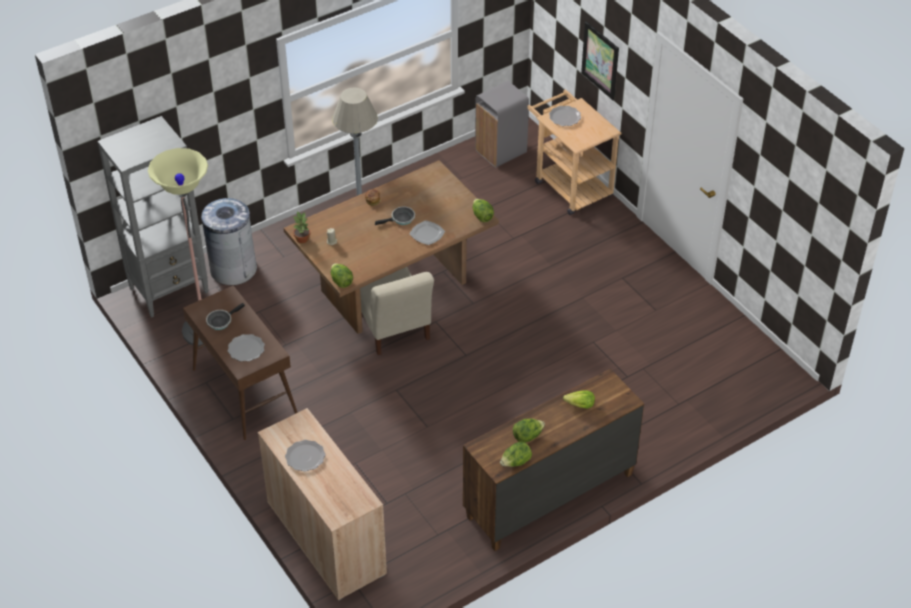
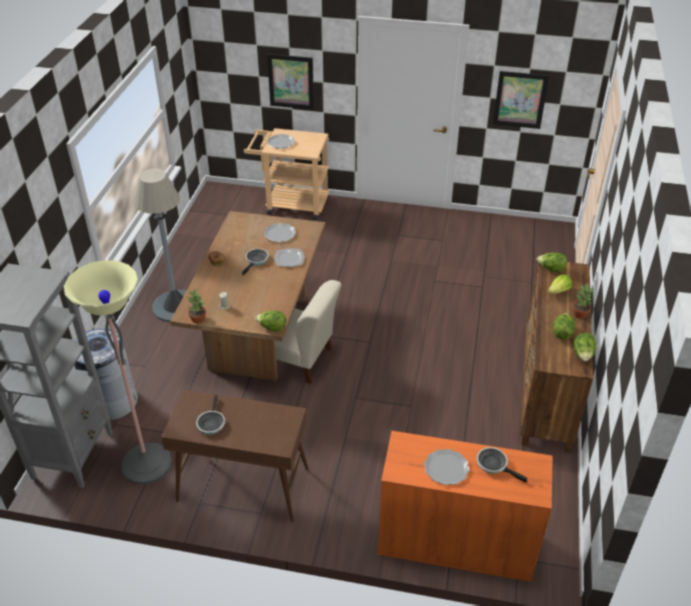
camera: 45 degrees left, 5 degrees down
plate [228,334,265,361] -> plate moved to [264,223,296,242]
beige cabinet [258,408,387,601] -> orange cabinet [378,431,553,582]
lettuce [473,199,494,222] -> lettuce moved to [536,253,567,272]
grey trash can [475,81,529,167] -> none
none -> frying pan [476,447,527,483]
none -> picture [493,71,549,129]
none -> potted plant [572,283,593,319]

